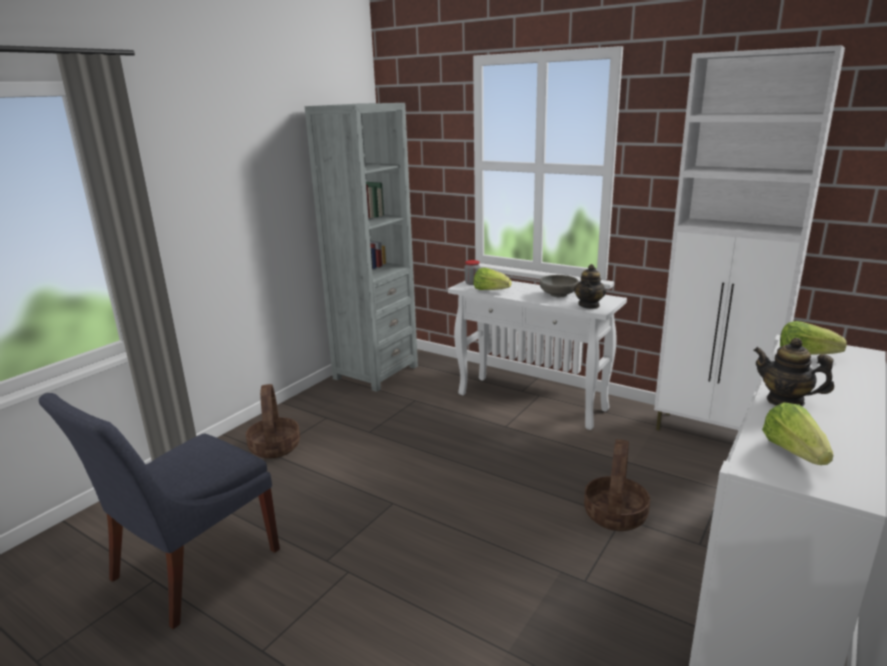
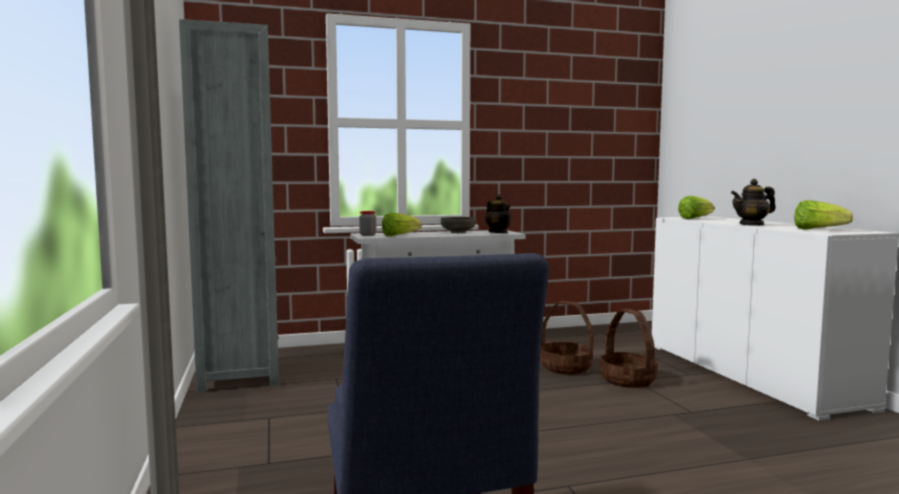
camera: 50 degrees left, 15 degrees down
basket [246,384,300,459] -> basket moved to [540,301,594,375]
white cabinet [654,45,845,430] -> none

